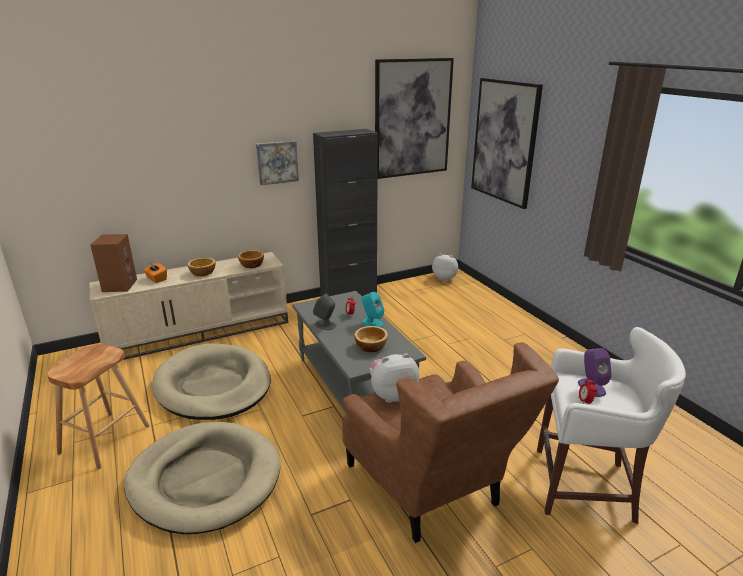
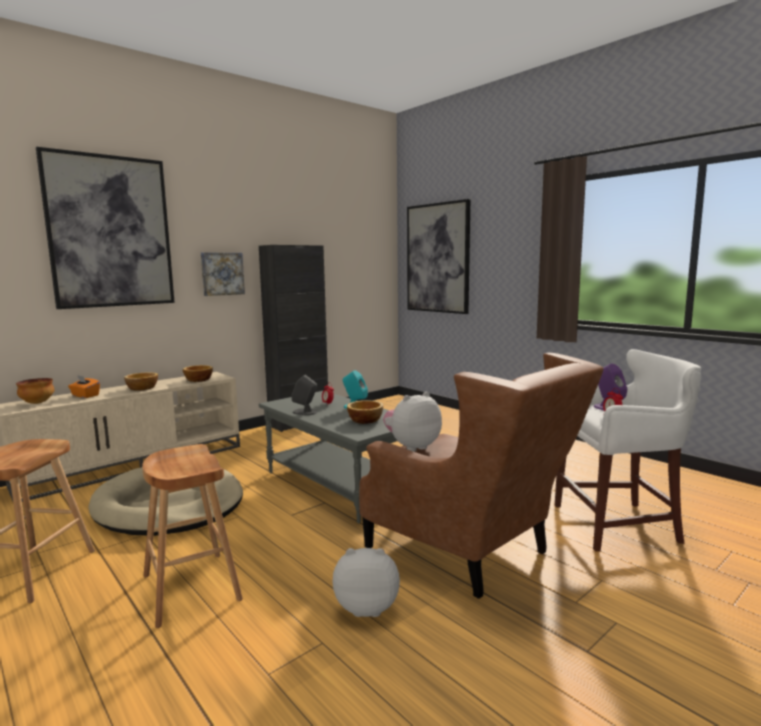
camera: 15 degrees left, 15 degrees down
brown speaker [90,234,137,292] -> bowl [16,378,54,404]
beige dog bed [124,422,281,534] -> brown stool [142,444,243,628]
picture [375,58,454,179] -> picture moved to [36,147,175,309]
plush toy [432,254,458,281] -> plush toy moved to [333,548,400,617]

